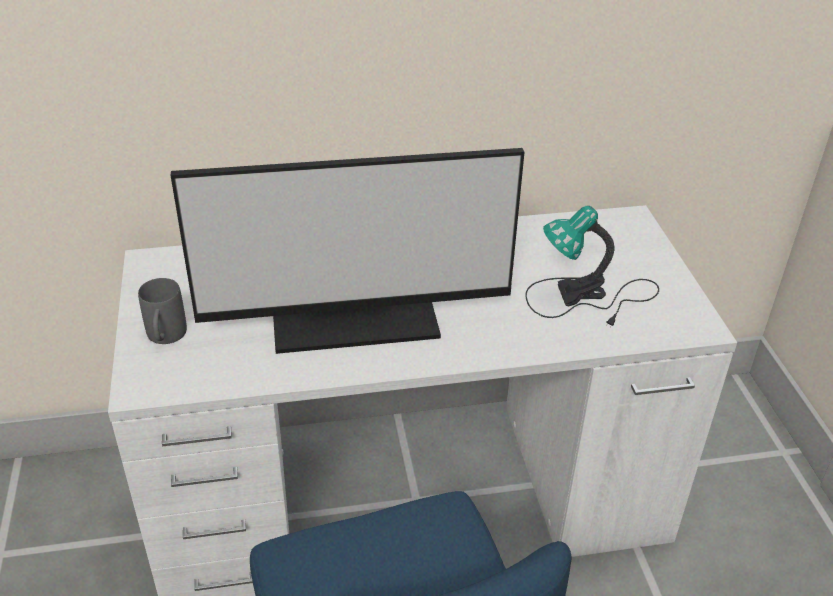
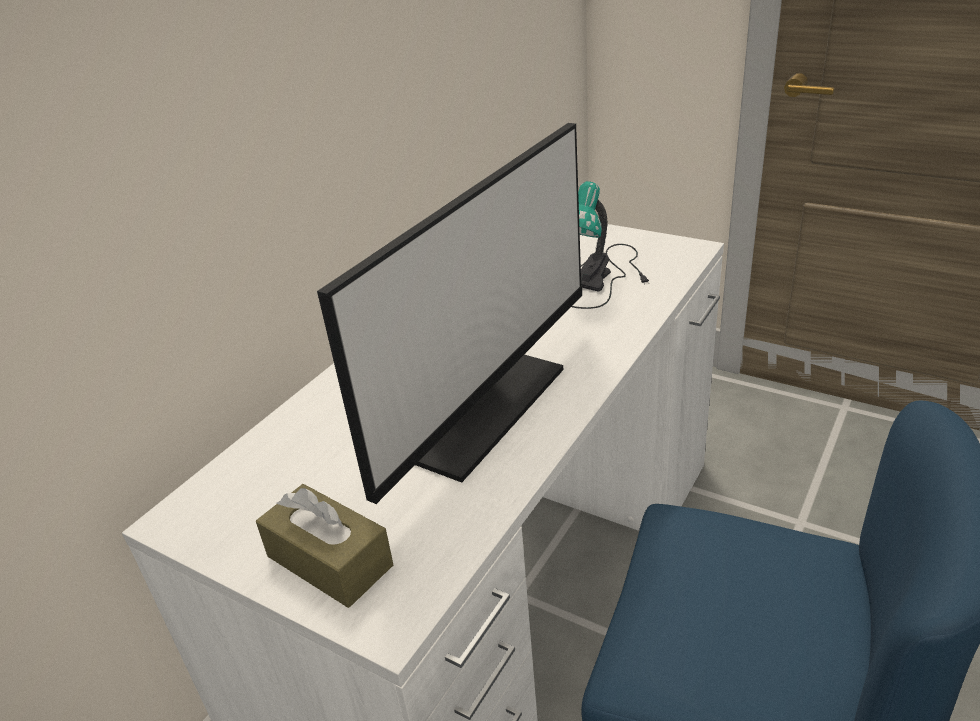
camera: 45 degrees left, 5 degrees down
grey mug [138,278,187,344] -> brown tissue box [256,484,393,608]

